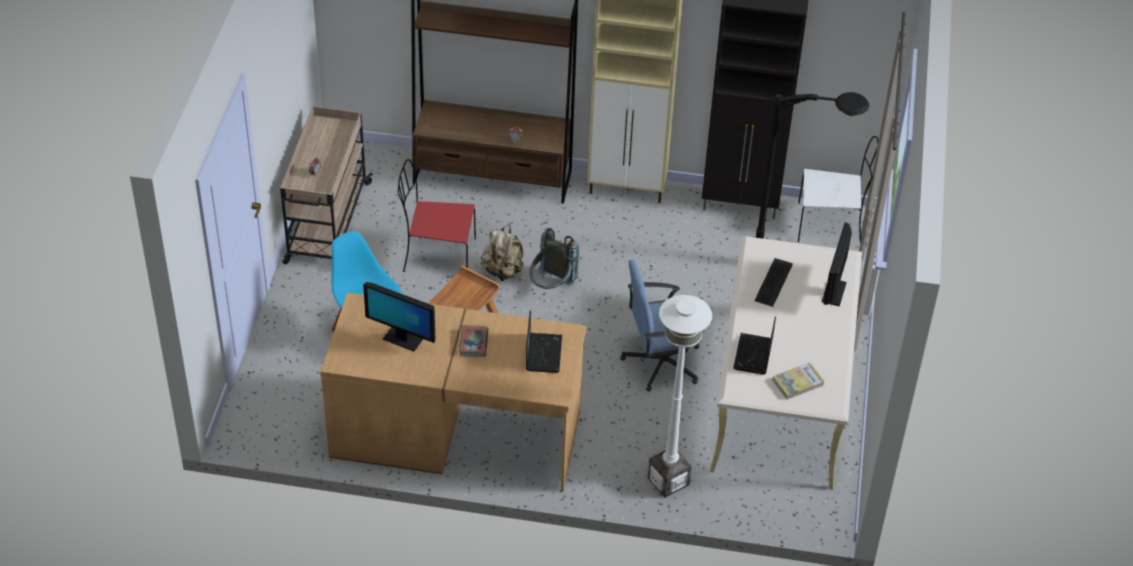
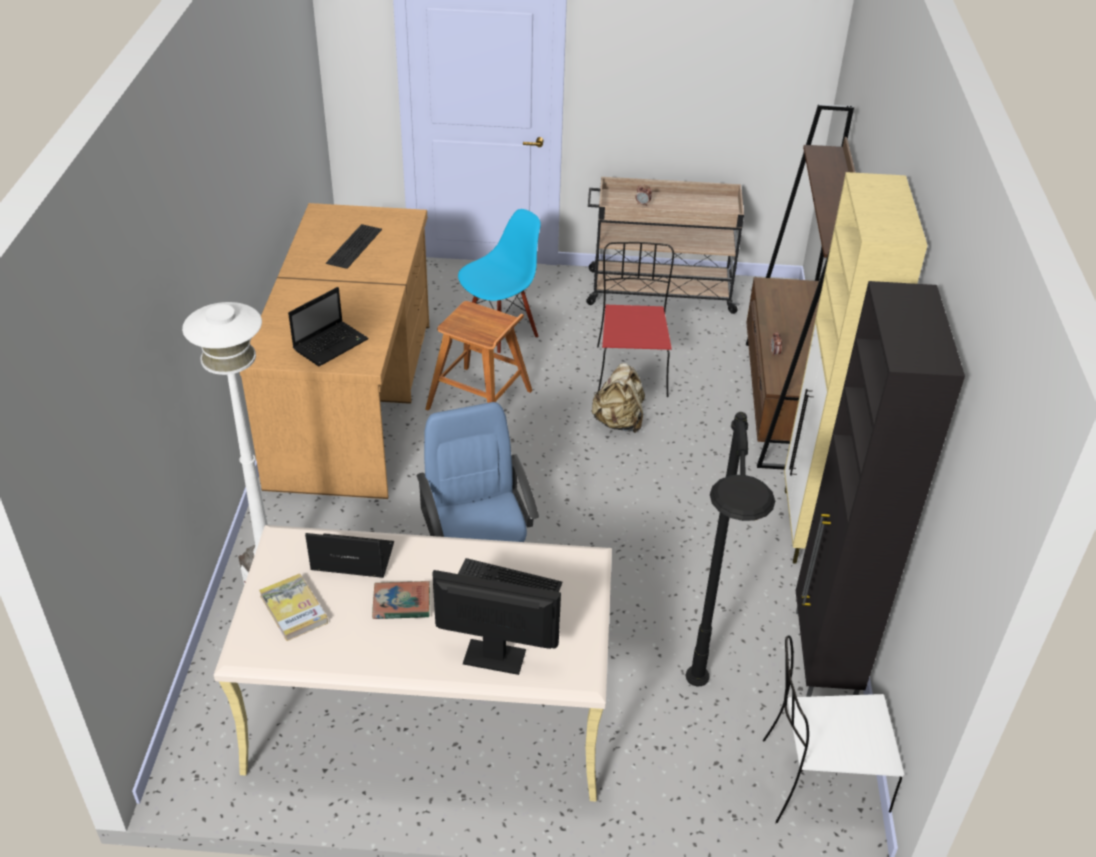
camera: 85 degrees right, 5 degrees down
monitor [363,282,435,351] -> keyboard [326,224,382,269]
book [459,325,488,357] -> book moved to [372,581,430,619]
laptop [526,311,562,373] -> laptop turned 45 degrees counterclockwise [288,287,369,366]
grey backpack [529,228,579,289] -> none
white chair [798,136,878,242] -> white chair turned 90 degrees clockwise [763,635,904,823]

